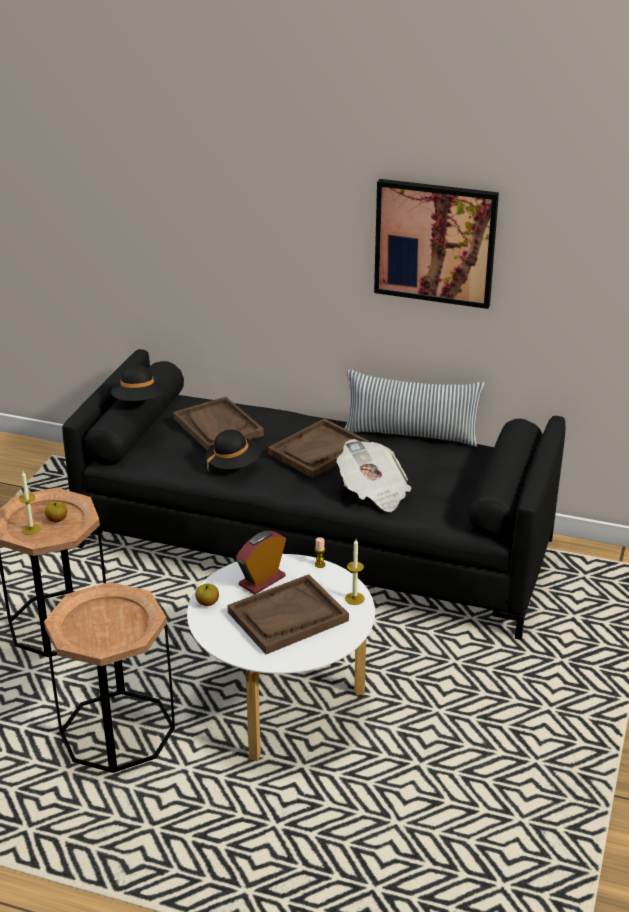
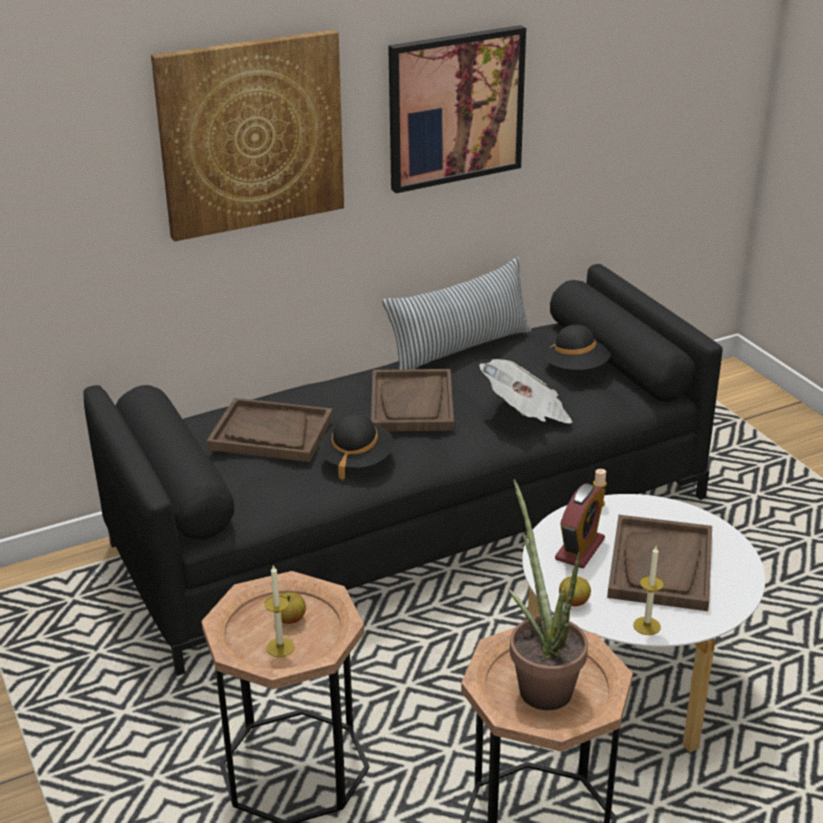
camera: 45 degrees left, 0 degrees up
black hat [111,365,165,401] -> black hat moved to [544,325,611,370]
alarm clock [236,531,286,595] -> alarm clock turned 150 degrees counterclockwise [555,483,605,568]
candle [345,539,365,605] -> candle moved to [633,546,664,635]
none -> picture [151,30,344,241]
none -> potted plant [508,479,588,710]

